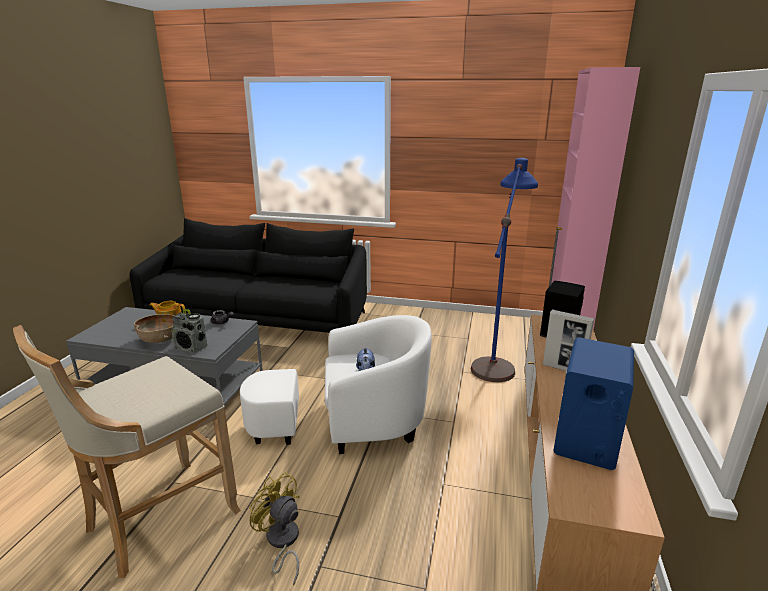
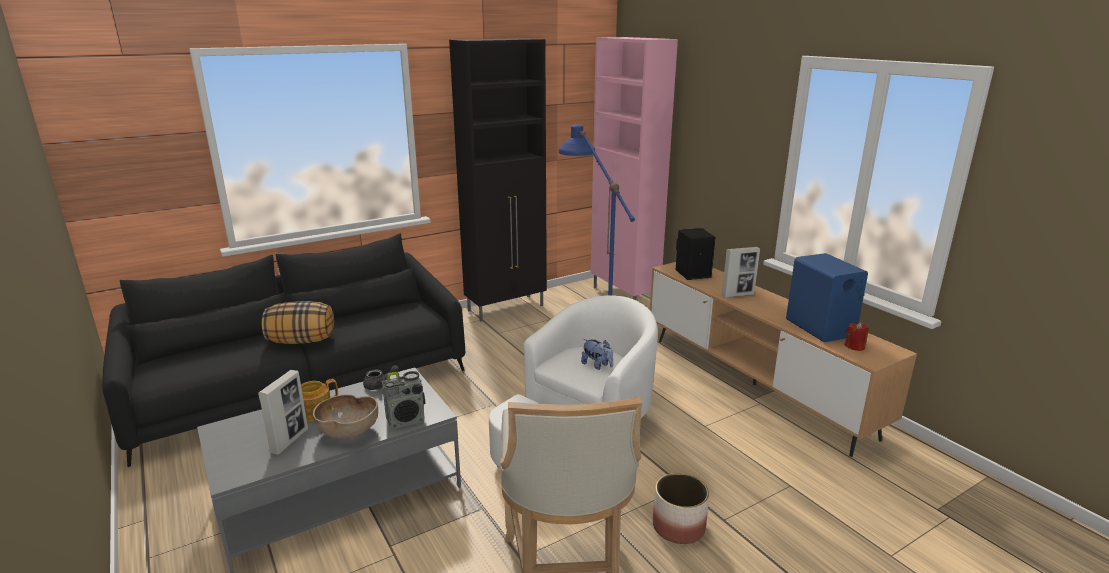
camera: 45 degrees left, 0 degrees up
yellow fan [249,472,300,586] -> planter [653,473,709,544]
none -> picture frame [258,370,308,455]
none -> pillow [261,301,334,344]
none -> black cabinet [449,38,547,321]
none -> red candle [844,322,869,351]

